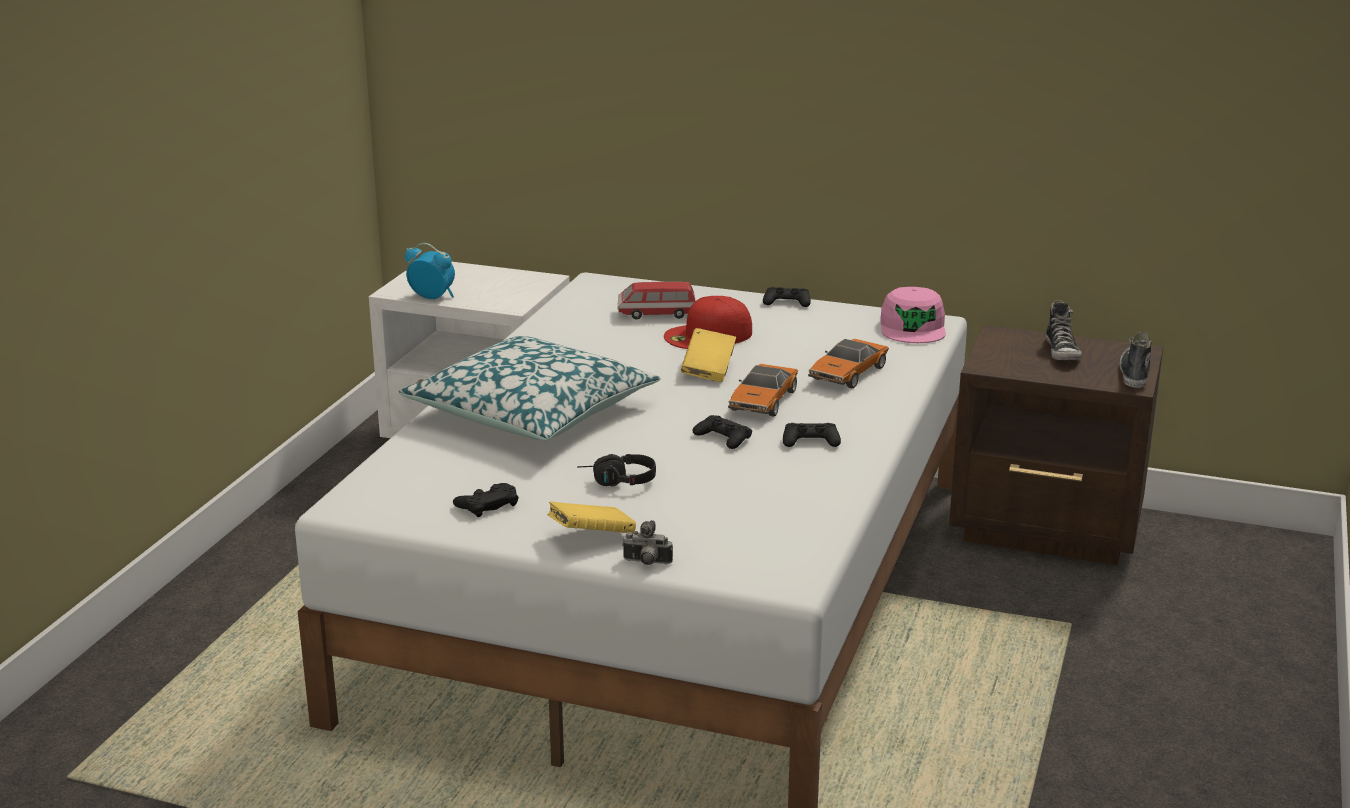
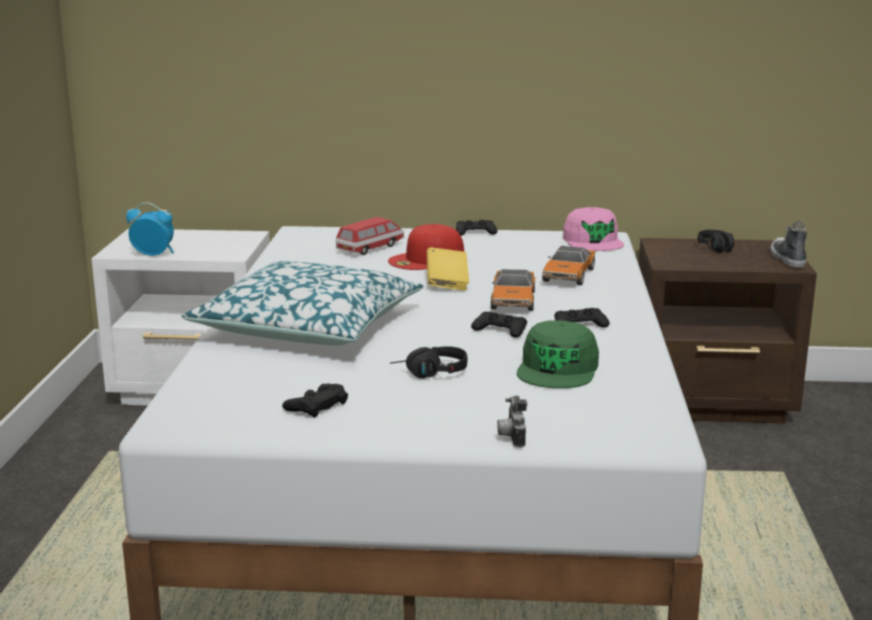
camera: 15 degrees left, 5 degrees down
yellow book [548,502,636,533] -> none
toy car [618,282,696,320] -> toy car turned 150 degrees clockwise [336,217,404,255]
camera [622,520,673,565] -> camera turned 90 degrees clockwise [497,396,527,448]
shoe [1046,300,1082,361] -> black headphones [697,230,735,253]
none -> green cap [517,320,599,388]

